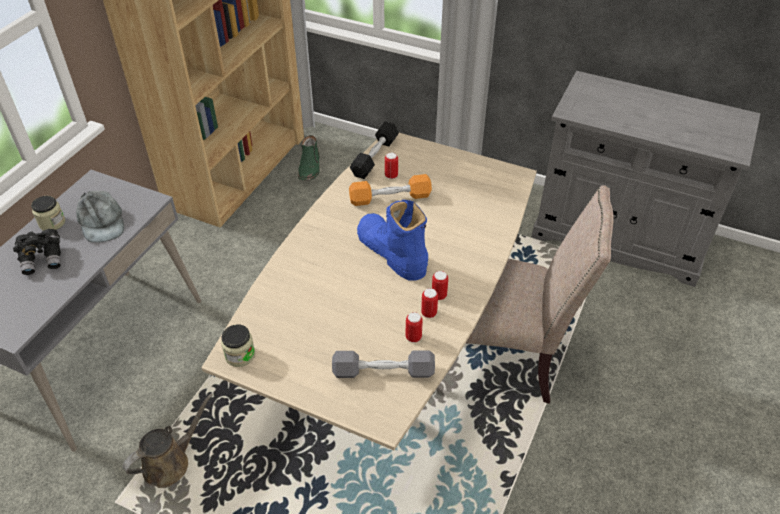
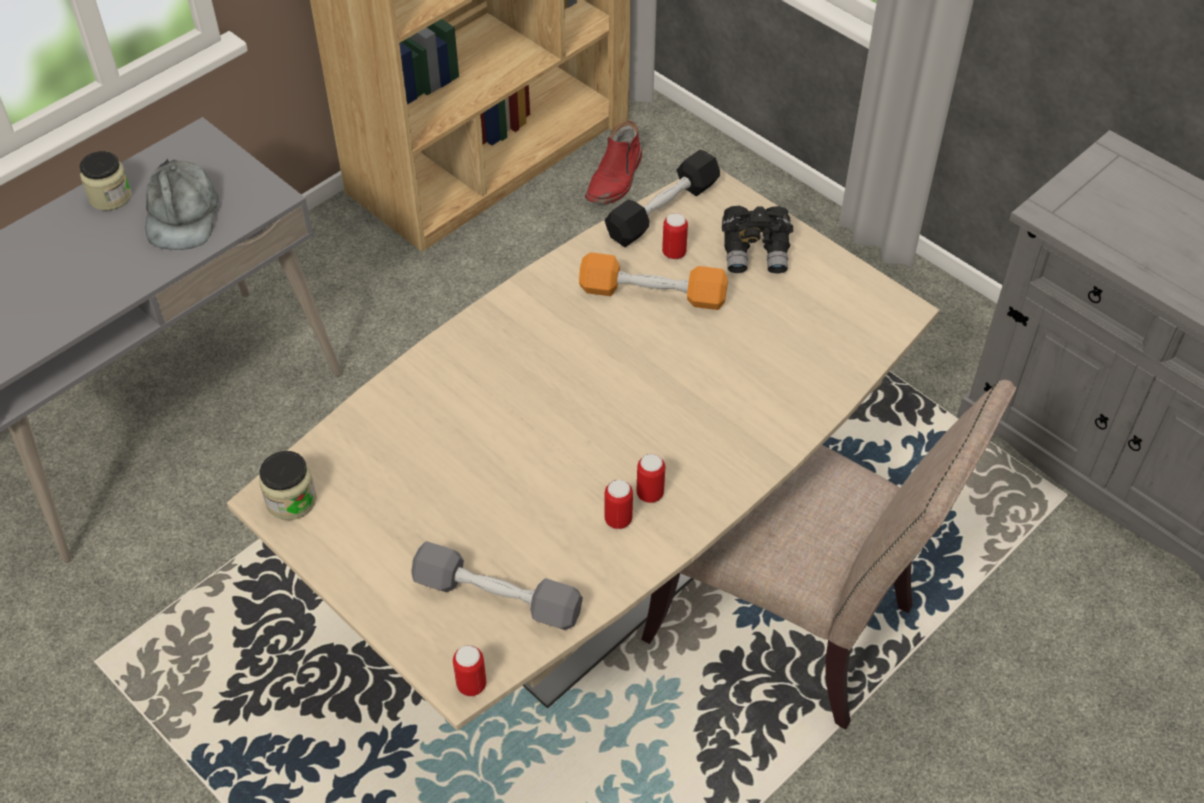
camera: 20 degrees right, 5 degrees up
black binoculars [13,229,61,275] -> black binoculars moved to [722,206,793,274]
brown watering can [123,393,213,488] -> none
green boot [298,135,320,181] -> red boot [585,121,642,204]
blue boot [357,200,428,281] -> none
can [405,312,423,343] -> can moved to [453,645,486,697]

